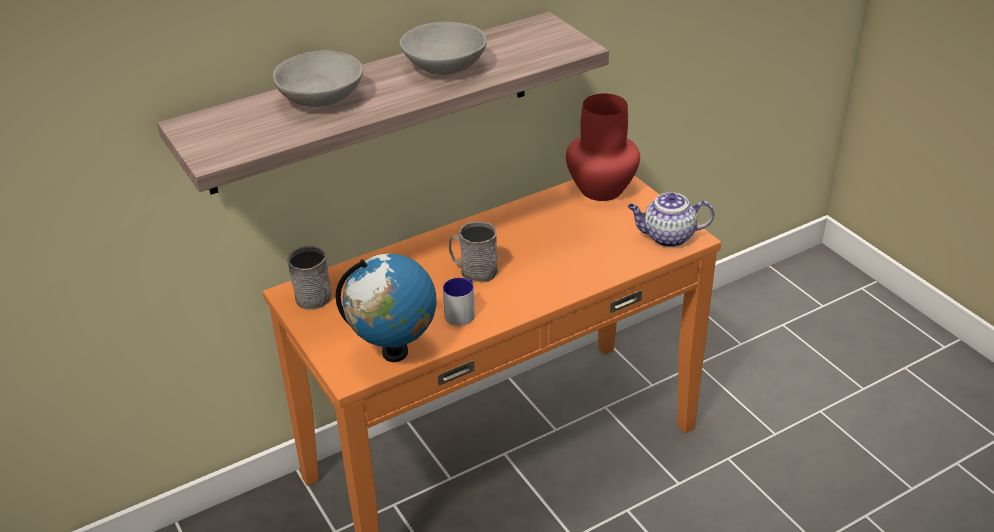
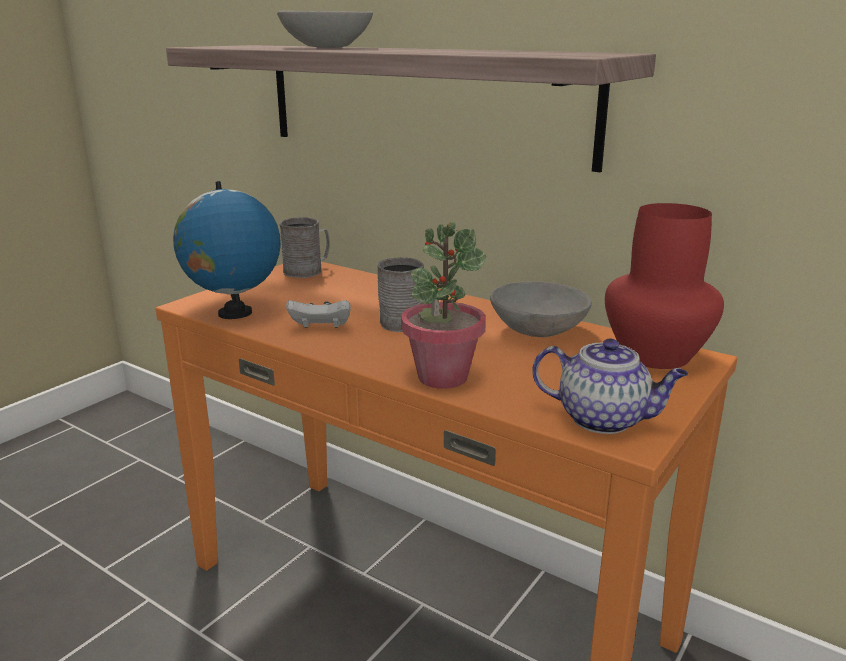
camera: 65 degrees right, 15 degrees down
grey bowl [400,22,487,75] -> grey bowl moved to [490,282,592,337]
mug [443,278,475,326] -> white game controller [286,300,351,328]
teapot [627,192,714,247] -> teapot turned 135 degrees clockwise [532,338,688,434]
none -> potted plant [401,222,486,389]

